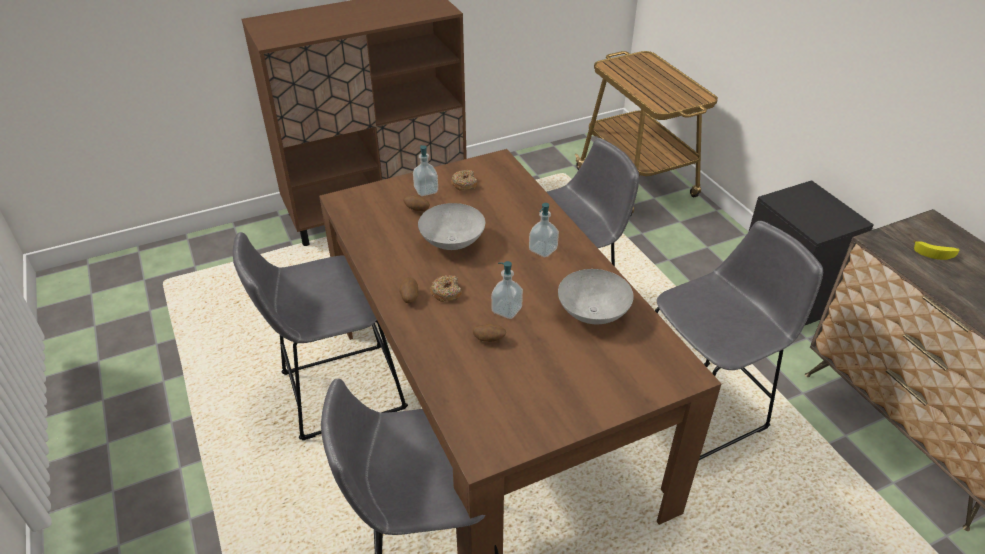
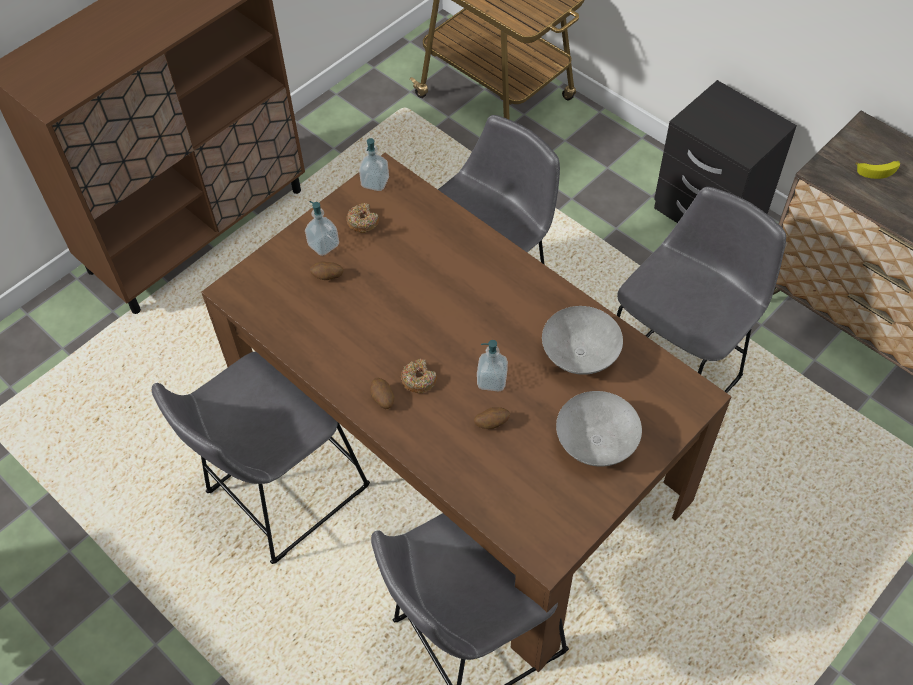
camera: 20 degrees left, 15 degrees up
grey bowl [418,203,485,250] -> grey bowl moved to [556,391,642,467]
soap dispenser [529,203,559,257] -> soap dispenser moved to [359,138,389,191]

